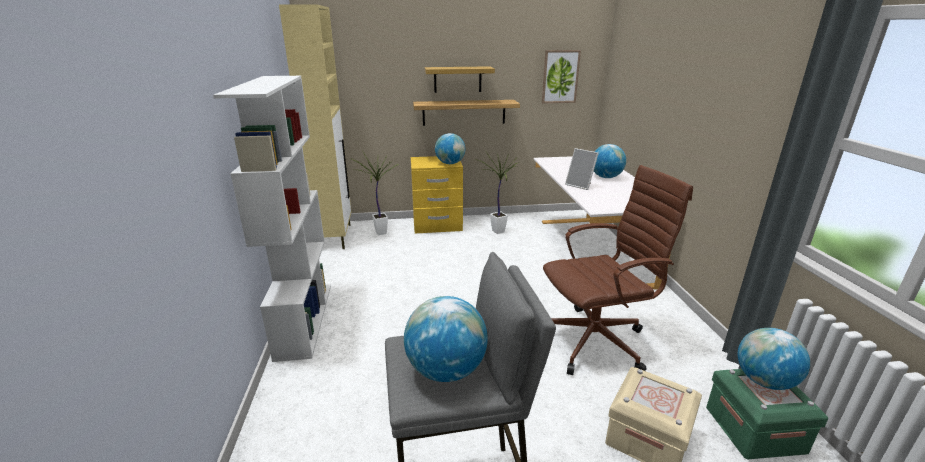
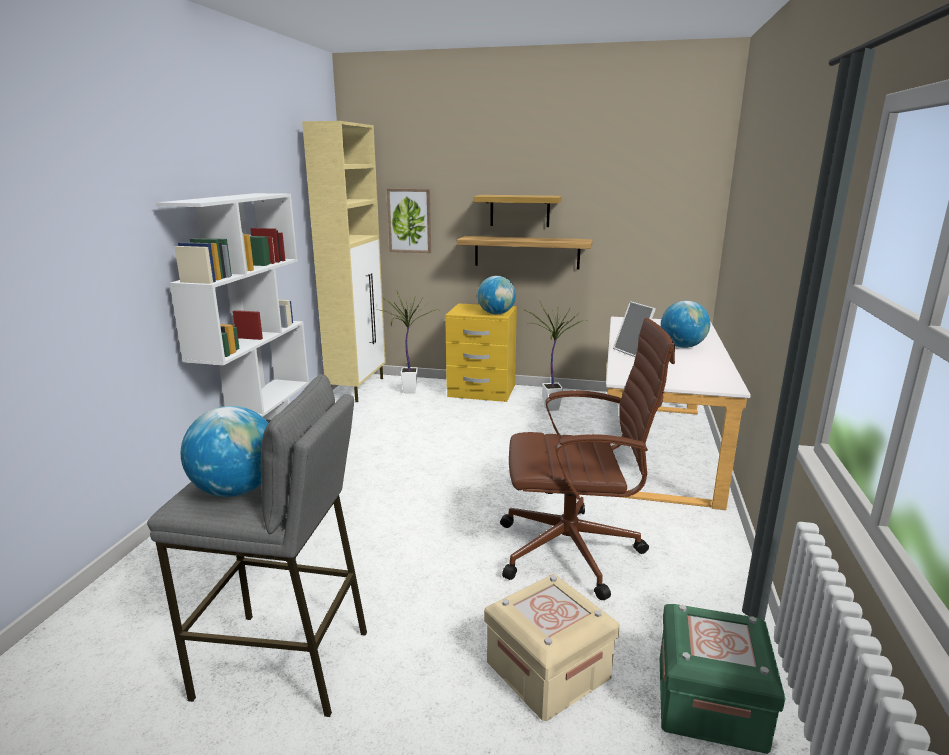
camera: 20 degrees right, 5 degrees down
picture [542,50,581,103] -> picture moved to [387,189,431,253]
globe [738,328,810,390] -> none

